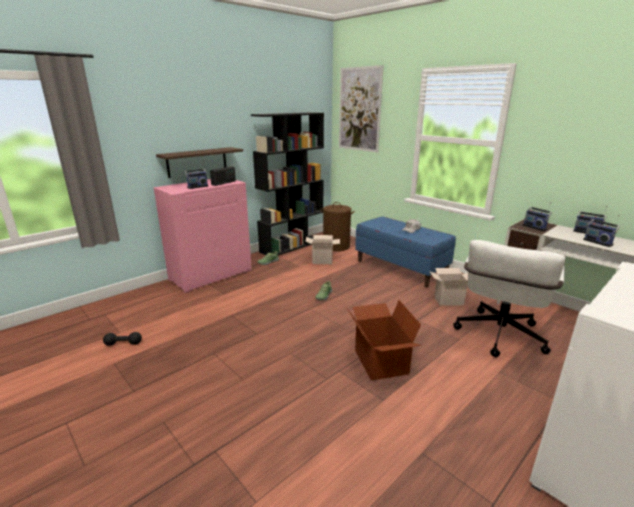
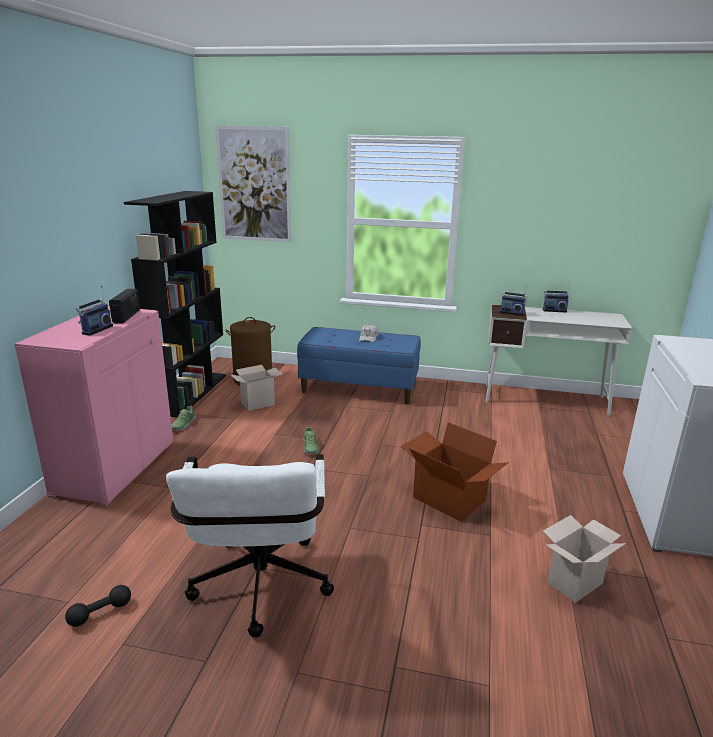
camera: 35 degrees left, 0 degrees up
shelf [156,147,243,178] -> none
cardboard box [429,268,468,306] -> cardboard box moved to [543,515,626,603]
white office chair [453,240,565,357] -> white office chair moved to [166,454,334,638]
radio [583,215,620,247] -> none

